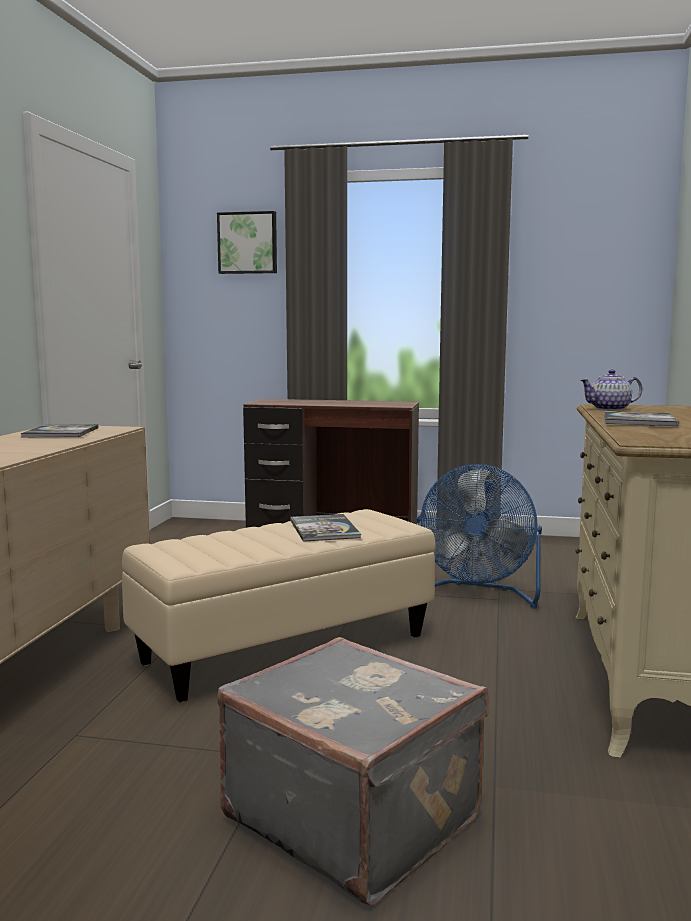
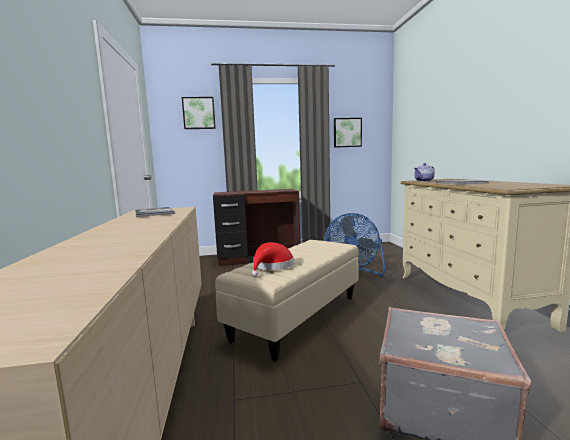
camera: 20 degrees left, 0 degrees up
book [290,514,361,542] -> none
none -> red hat [251,242,294,277]
none -> picture [334,118,362,148]

